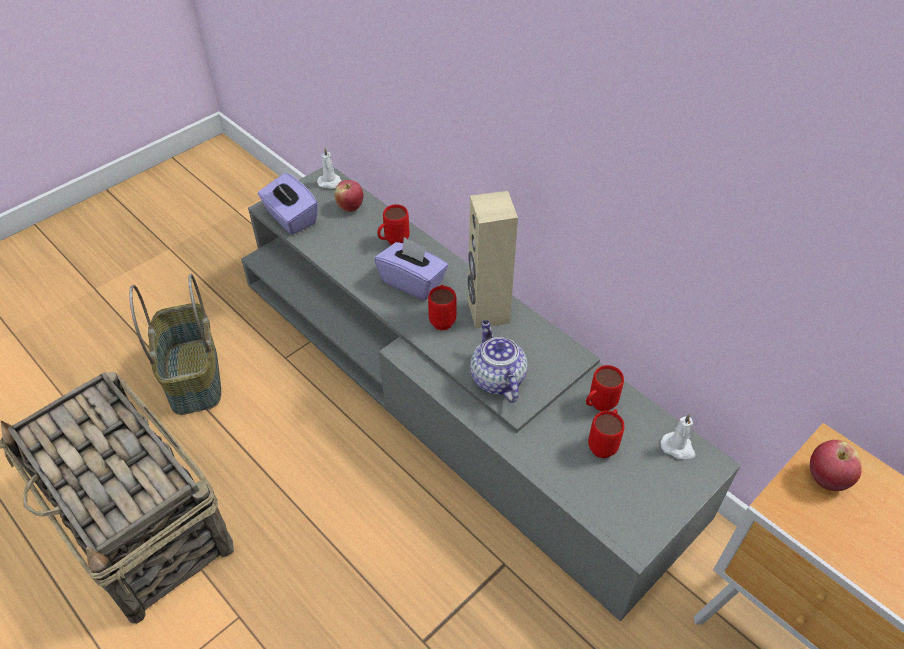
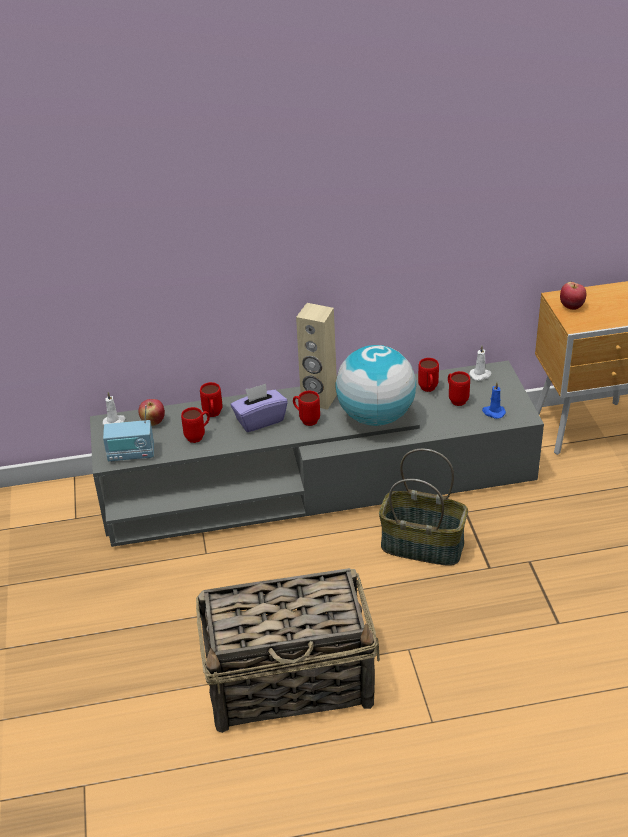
camera: 55 degrees left, 10 degrees down
basket [129,274,221,415] -> basket moved to [379,449,468,566]
purple tissue box [258,173,318,235] -> radio [103,405,154,462]
teapot [470,320,527,403] -> globe [335,345,416,426]
none -> red mug [181,407,210,443]
none -> blue candle [482,382,506,419]

